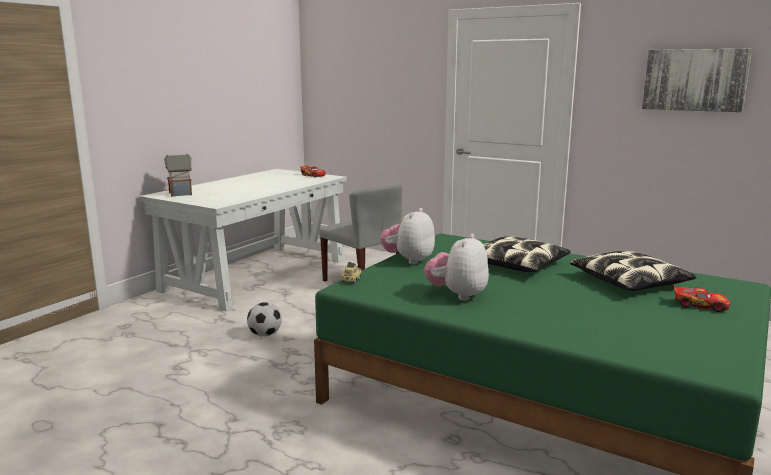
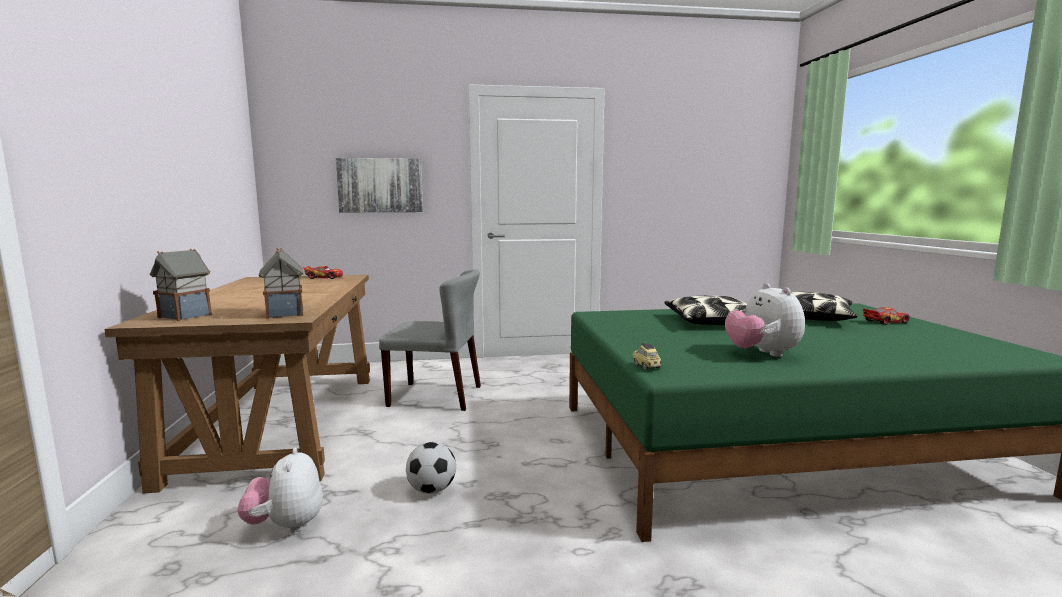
camera: 40 degrees left, 5 degrees down
white desk [139,169,347,312] -> brown desk [104,275,370,493]
plush toy [380,208,435,264] -> plush toy moved to [237,448,323,533]
picture [642,48,752,112] -> picture moved to [336,158,423,212]
none -> toy house [259,248,303,319]

